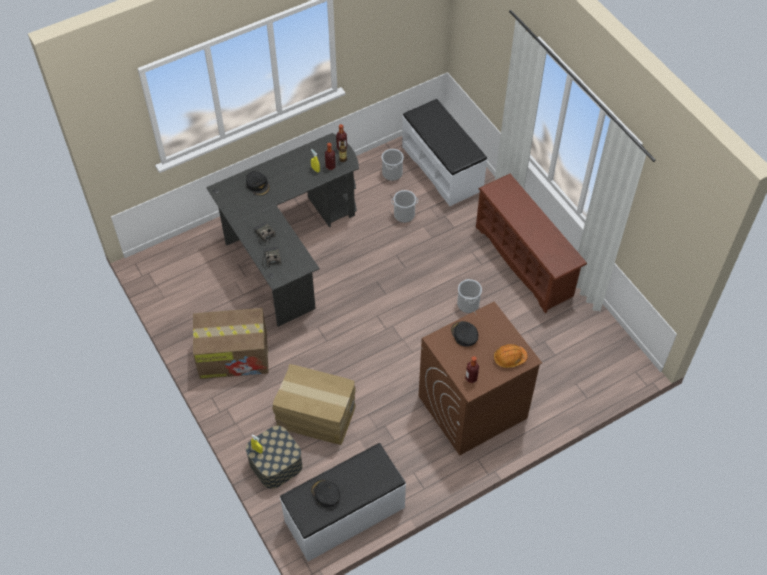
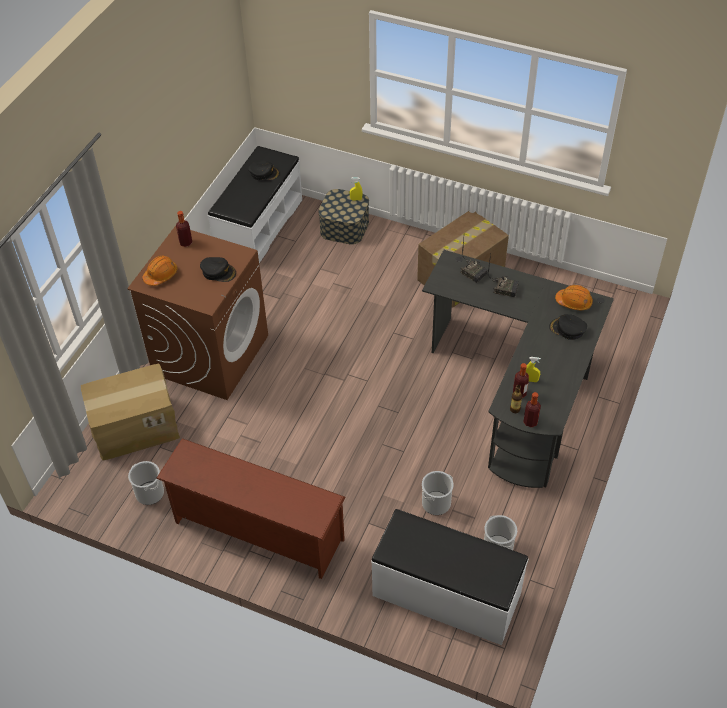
camera: 145 degrees right, 5 degrees down
cardboard box [272,364,355,445] -> cardboard box moved to [81,364,180,460]
bucket [457,279,482,313] -> bucket moved to [128,461,164,505]
none -> orange hard hat [555,285,593,310]

